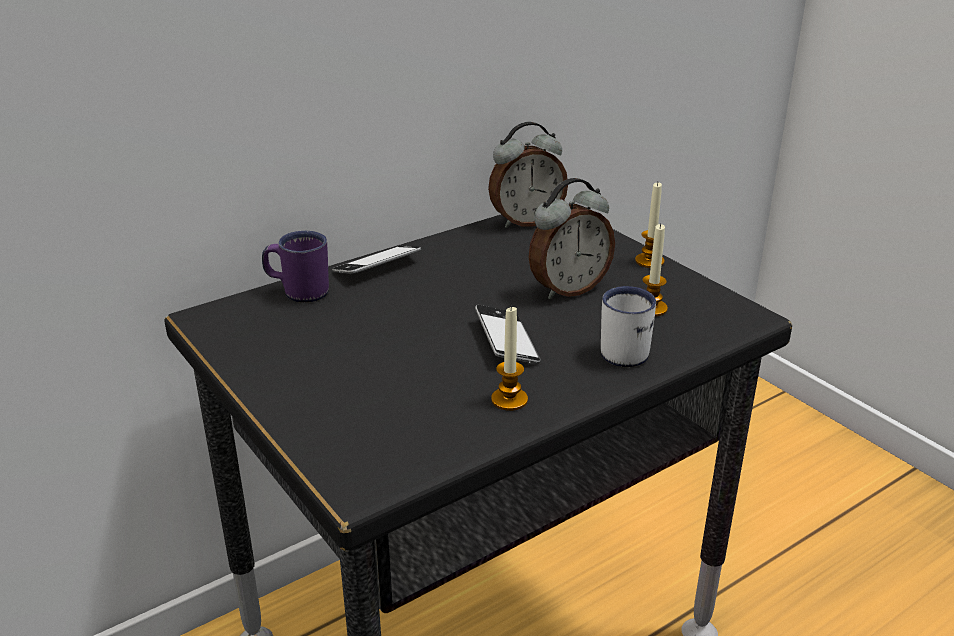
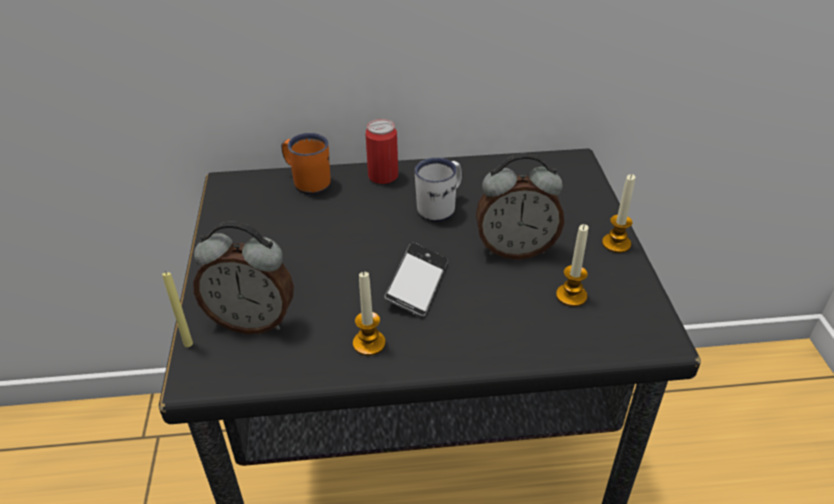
camera: 30 degrees right, 10 degrees up
purple mug [262,231,329,303] -> orange mug [281,133,331,194]
phone [332,246,421,274] -> can [366,119,398,184]
alarm clock [488,122,568,228] -> alarm clock moved to [193,221,294,334]
white mug [601,286,656,367] -> white mug moved to [415,158,463,222]
none -> yellow candle [162,271,193,347]

